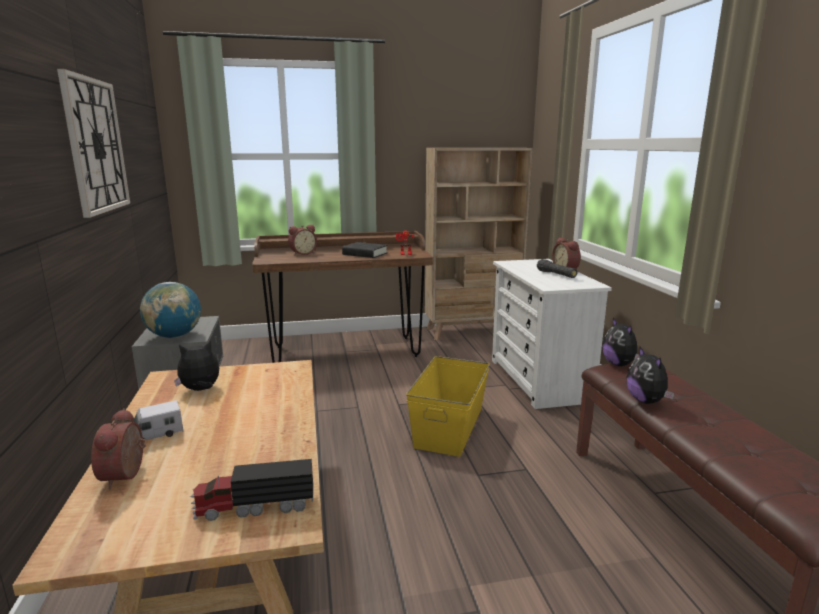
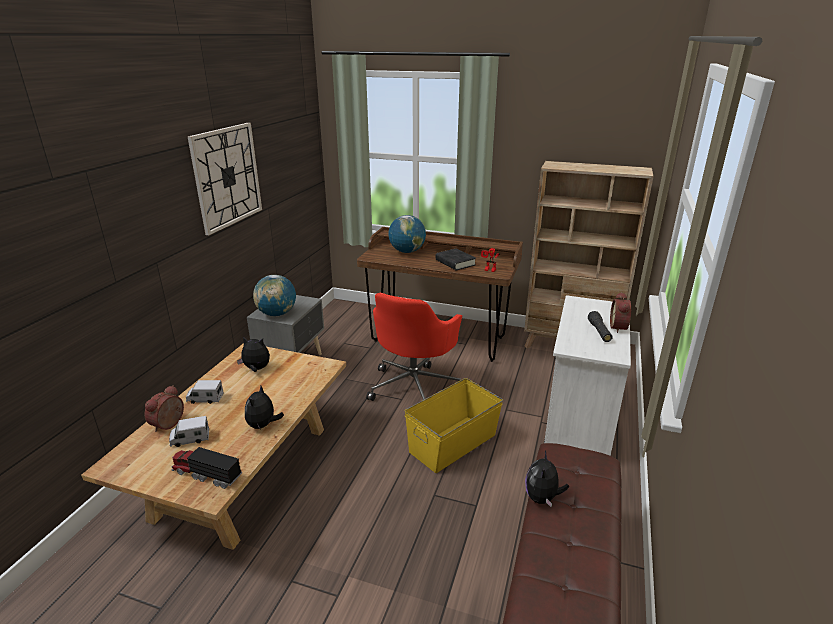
camera: 30 degrees right, 10 degrees up
alarm clock [288,225,317,255] -> globe [388,215,426,253]
plush toy [602,318,639,366] -> plush toy moved to [245,386,284,430]
none -> toy truck [169,416,209,447]
none -> red office chair [366,293,462,401]

